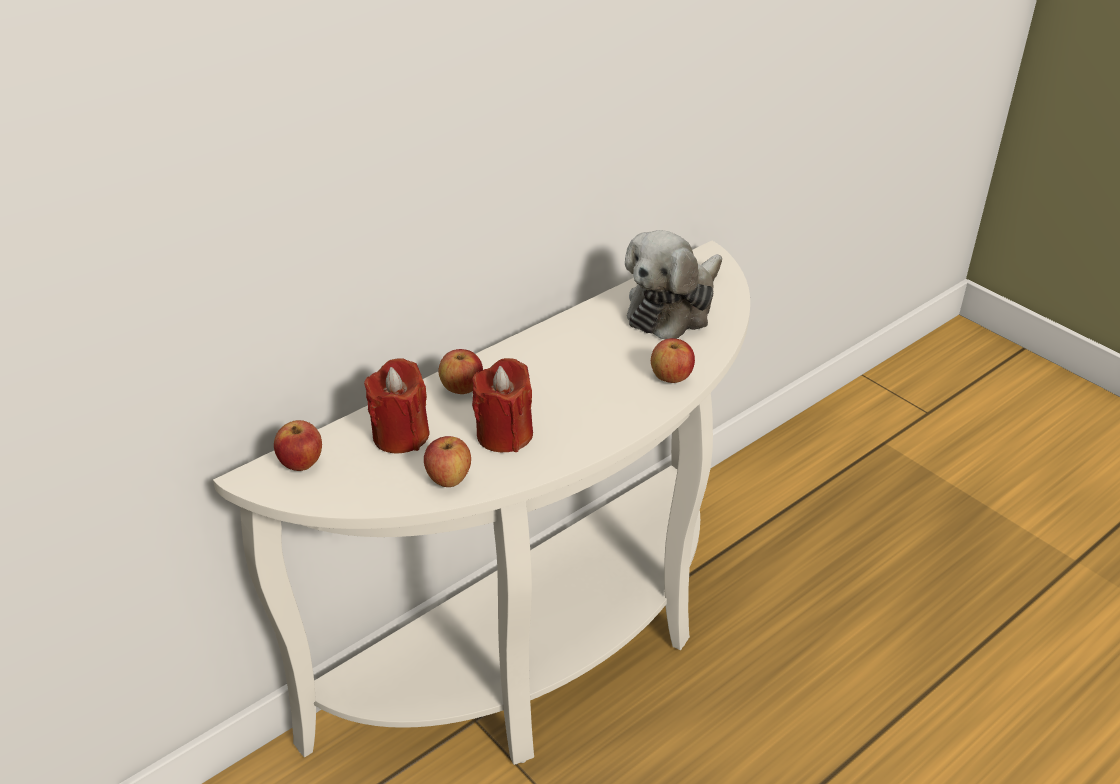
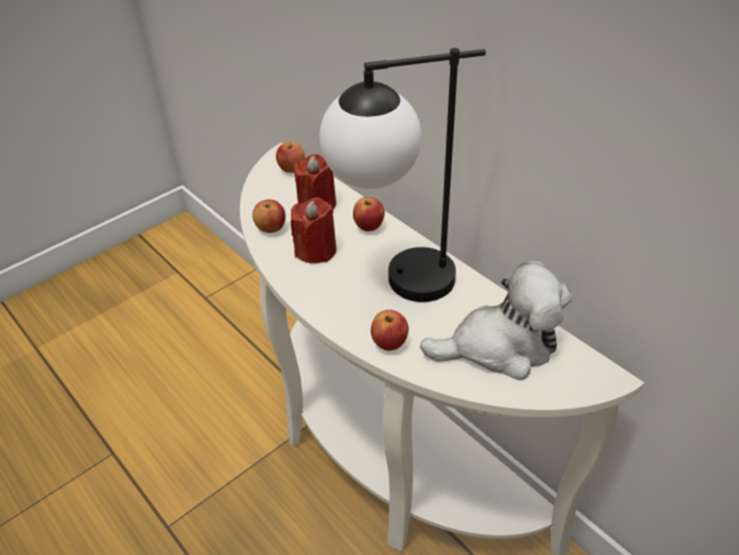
camera: 90 degrees right, 5 degrees up
plush toy [625,230,722,339] -> plush toy turned 135 degrees clockwise [420,260,572,380]
none -> table lamp [319,48,486,302]

